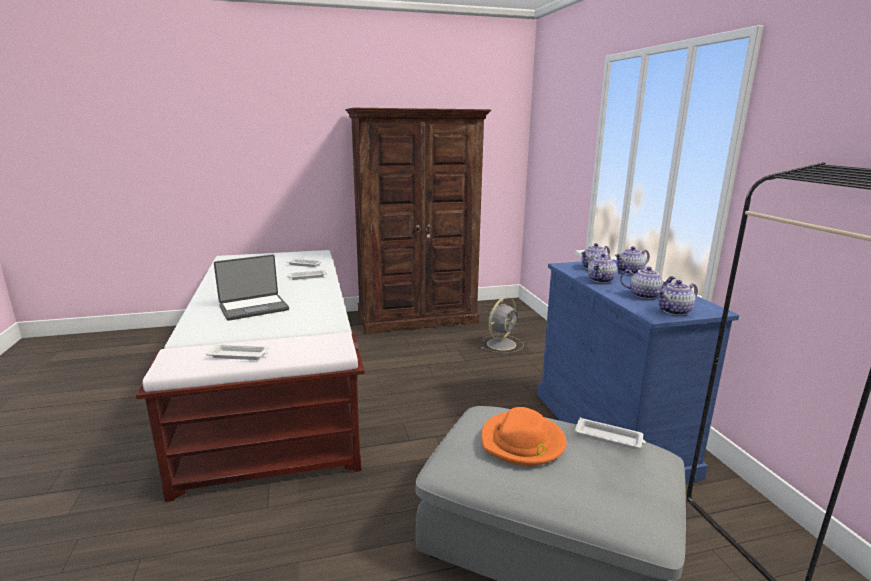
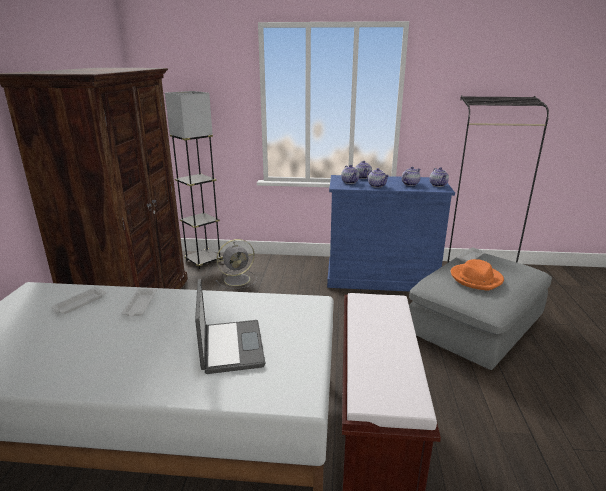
camera: 70 degrees left, 5 degrees up
white tray [206,344,269,360] -> none
grey fan [481,297,524,353] -> grey fan turned 90 degrees clockwise [216,239,257,289]
none -> grey floor lamp [165,91,223,269]

